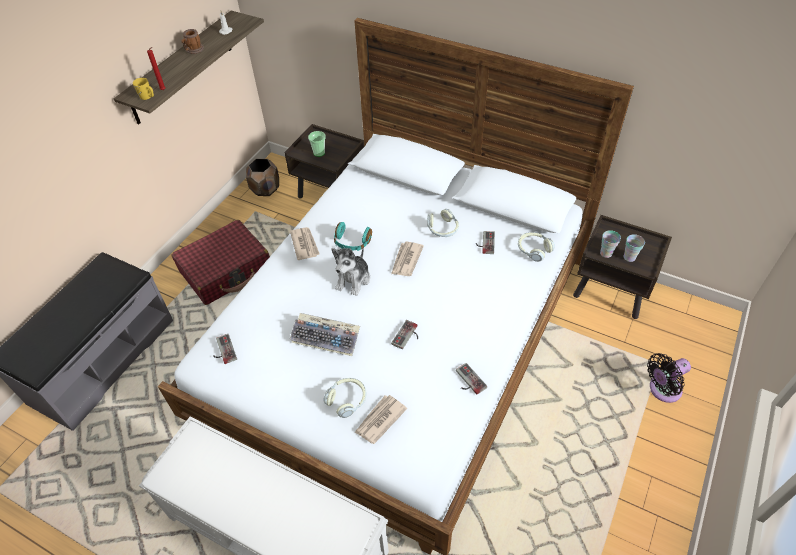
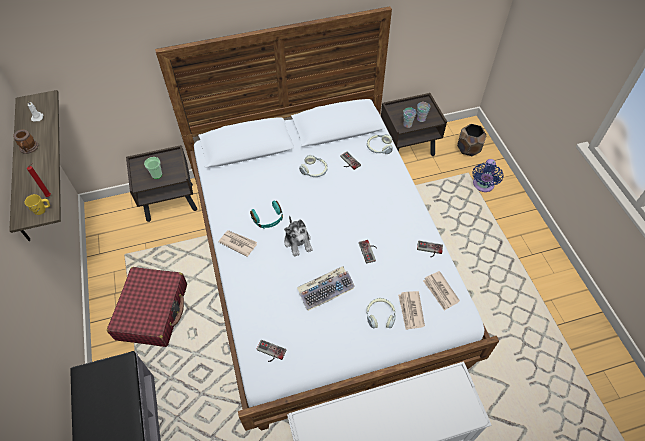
camera: 45 degrees left, 5 degrees up
brown planter [246,159,279,196] -> brown planter moved to [457,124,486,156]
newspaper [391,242,424,276] -> newspaper moved to [423,271,460,311]
black fan [647,353,691,403] -> blue fan [473,159,503,192]

